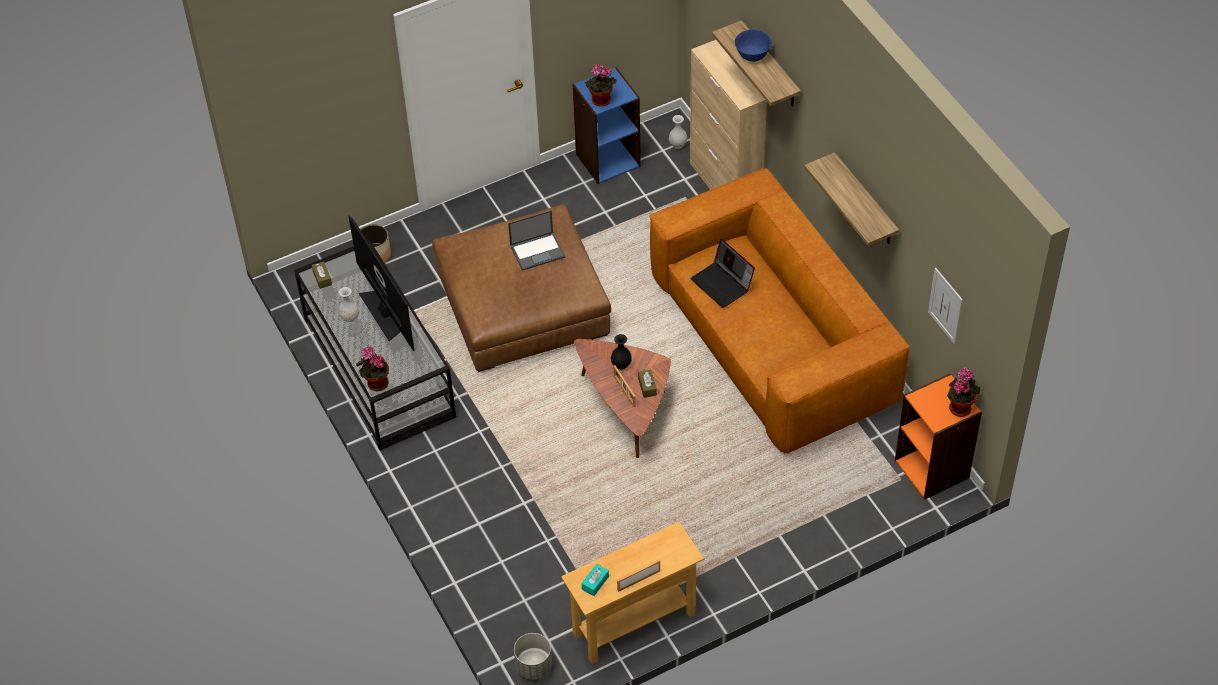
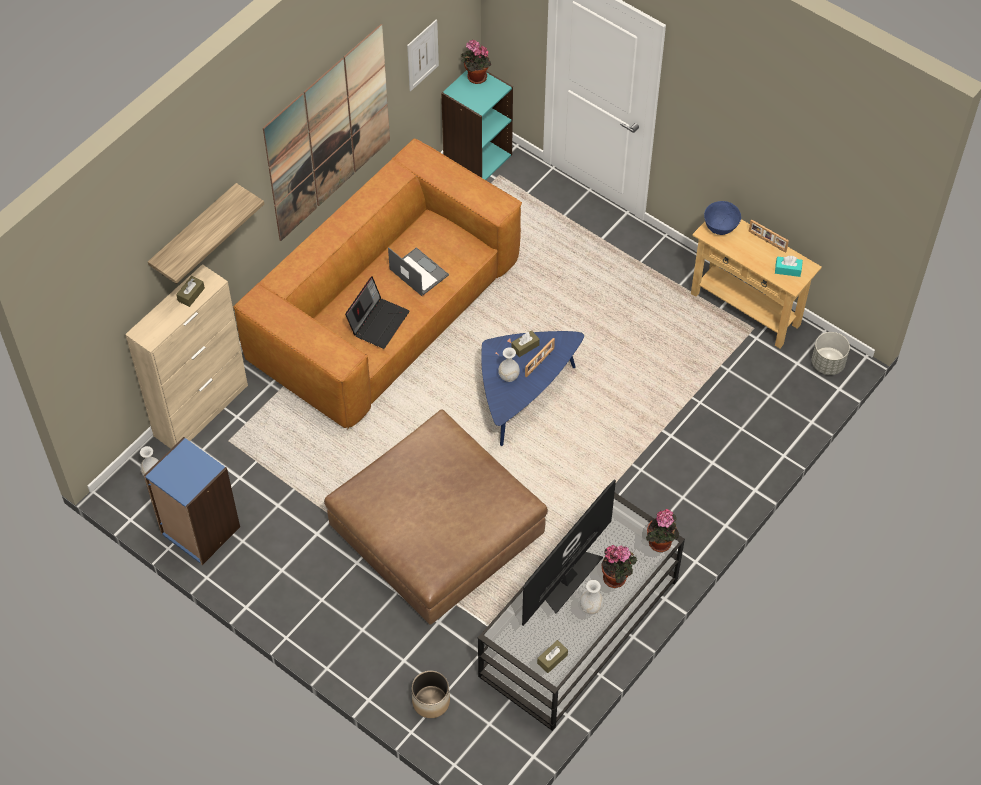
camera: 115 degrees left, 5 degrees up
laptop [508,210,565,271] -> laptop moved to [388,247,449,296]
brown coffee table [574,339,671,458] -> blue coffee table [481,331,584,446]
potted plant [585,65,617,106] -> potted plant moved to [602,545,637,588]
black vase [611,334,632,369] -> white vase [498,347,520,382]
blue bowl [735,30,772,62] -> blue bowl moved to [704,201,741,235]
shelf [804,152,899,246] -> picture [263,24,390,241]
orange bookcase [895,373,982,500] -> turquoise bookcase [441,70,513,180]
none -> brown tissue box [176,276,205,307]

